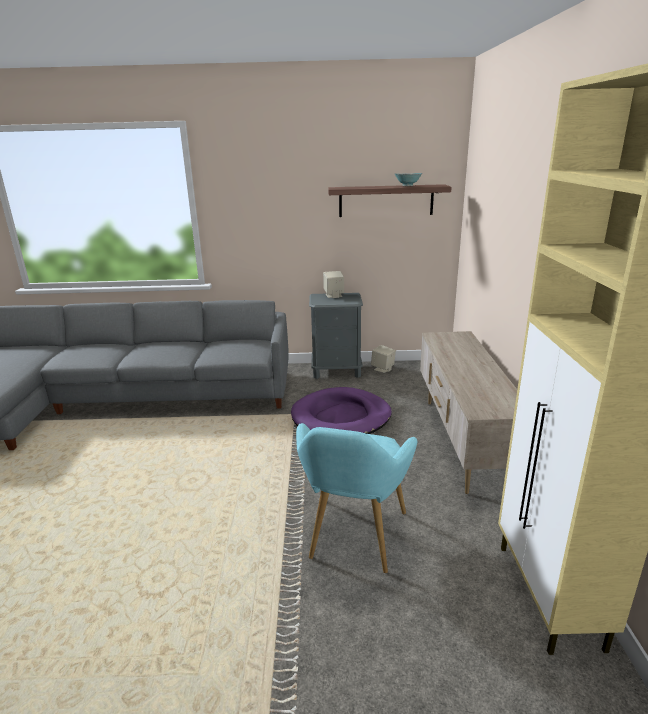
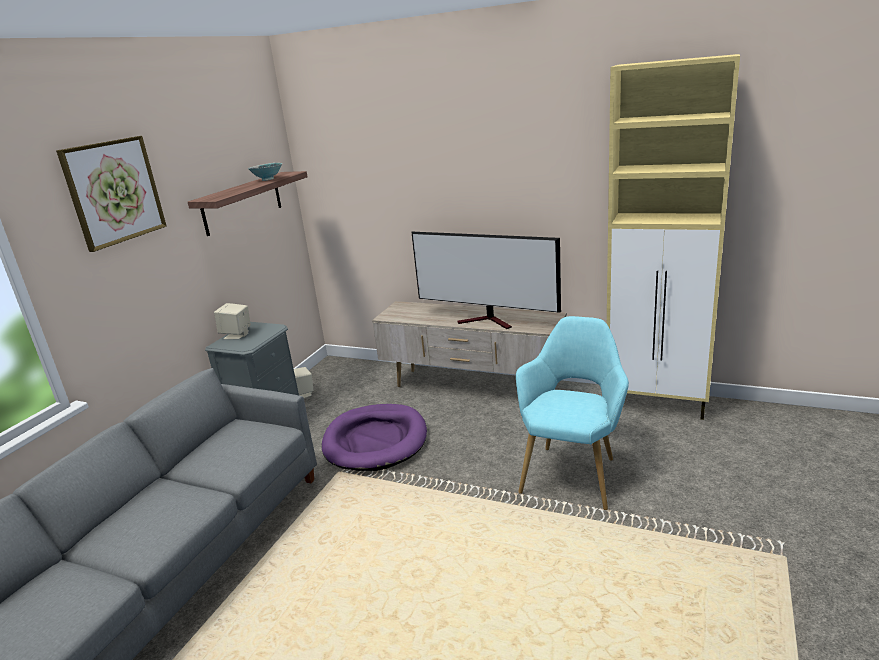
camera: 65 degrees left, 0 degrees up
turquoise armchair [296,423,417,573] -> turquoise armchair turned 105 degrees counterclockwise [516,316,629,510]
none -> picture [56,136,166,252]
none -> television [411,231,561,329]

